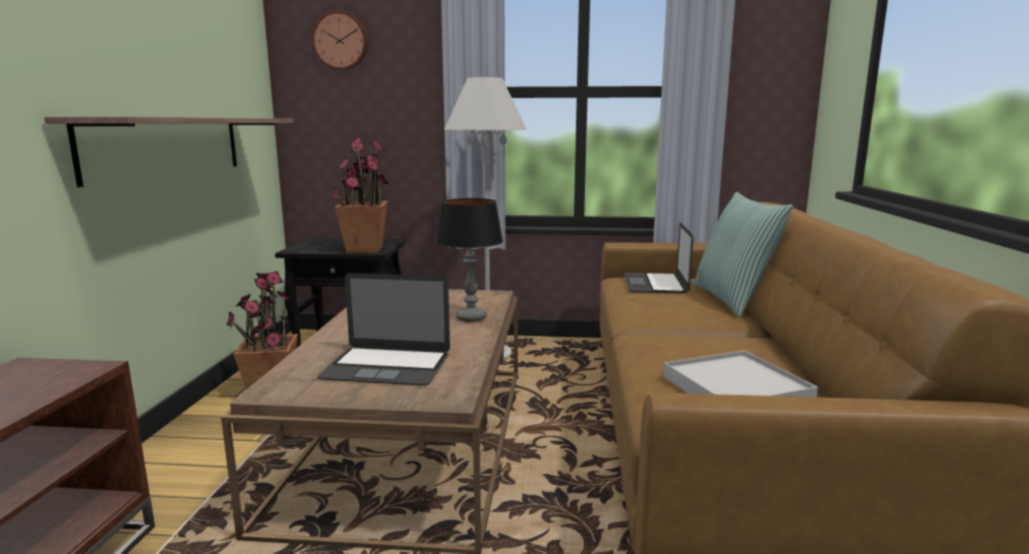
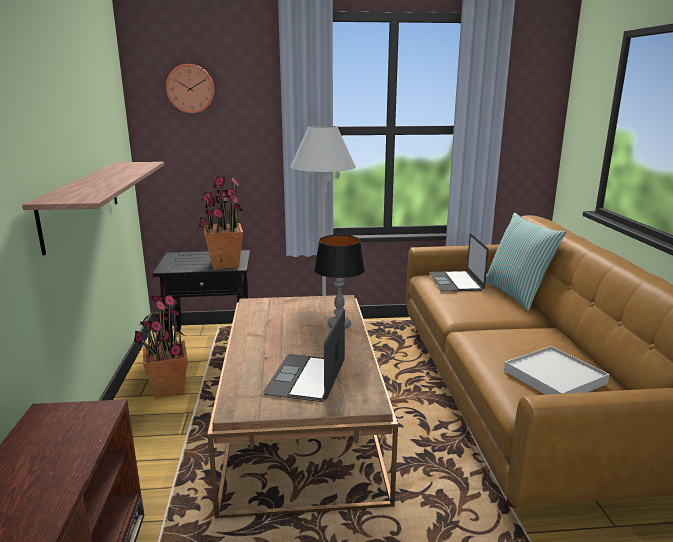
camera: 10 degrees left, 5 degrees up
laptop [317,273,450,386] -> laptop turned 105 degrees clockwise [263,308,345,402]

